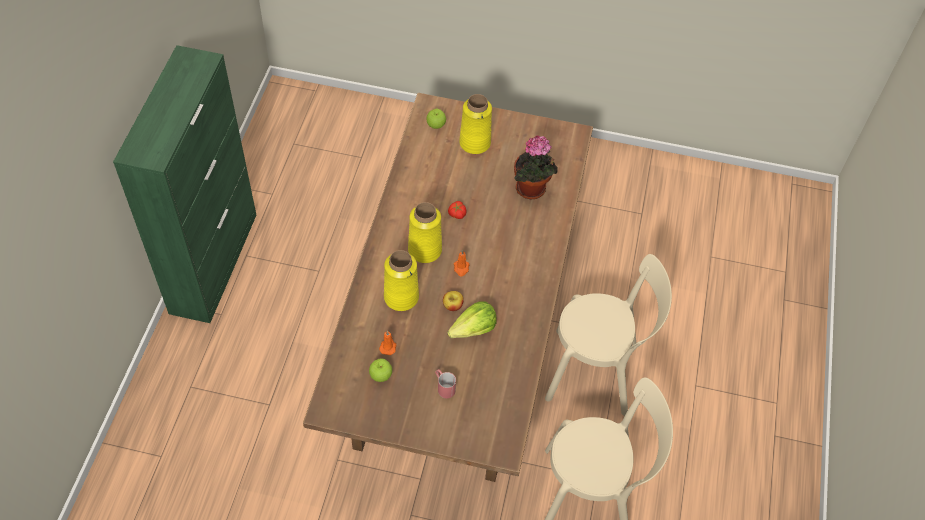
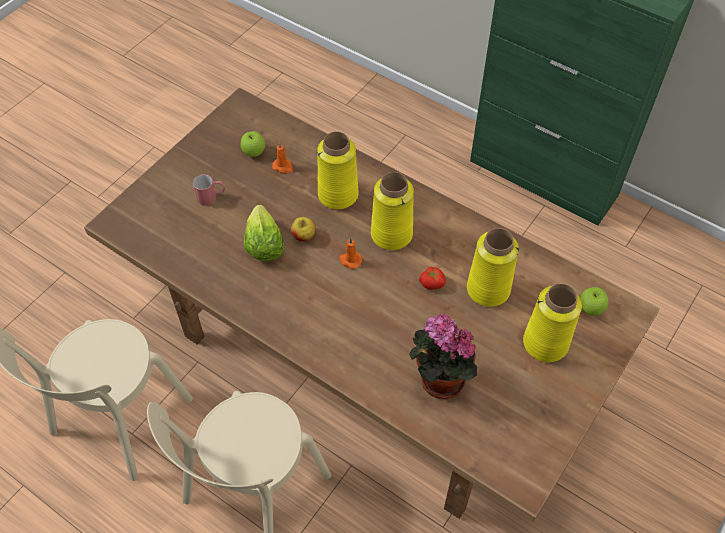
camera: 115 degrees right, 0 degrees up
none -> yellow vase [467,228,519,307]

